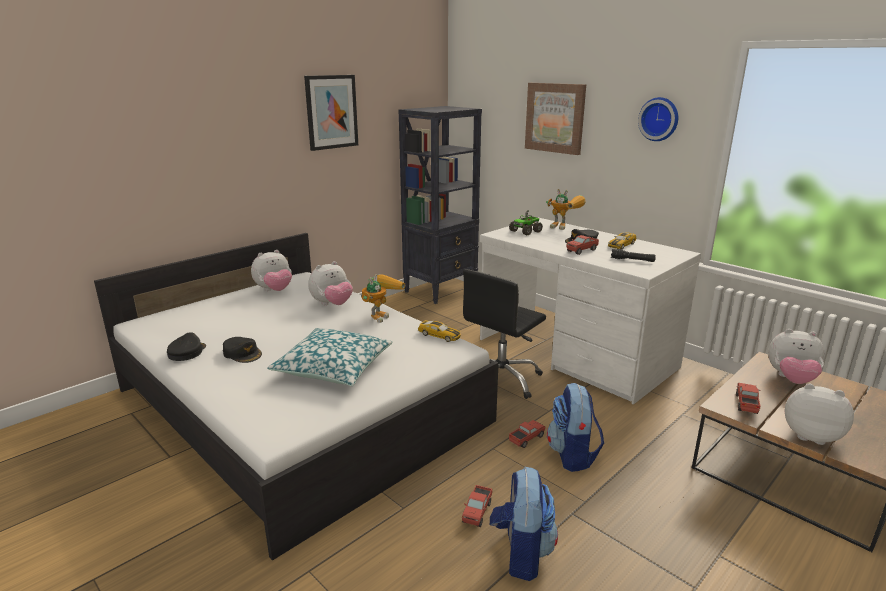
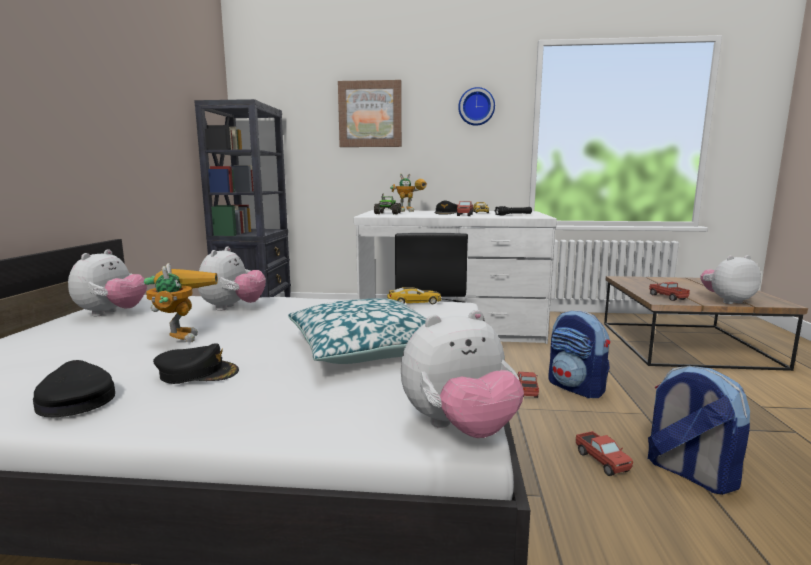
camera: 40 degrees left, 10 degrees down
picture [304,75,358,151] -> none
toy robot [361,274,405,323] -> toy robot moved to [144,263,218,342]
plush toy [768,329,824,384] -> plush toy moved to [401,310,524,438]

